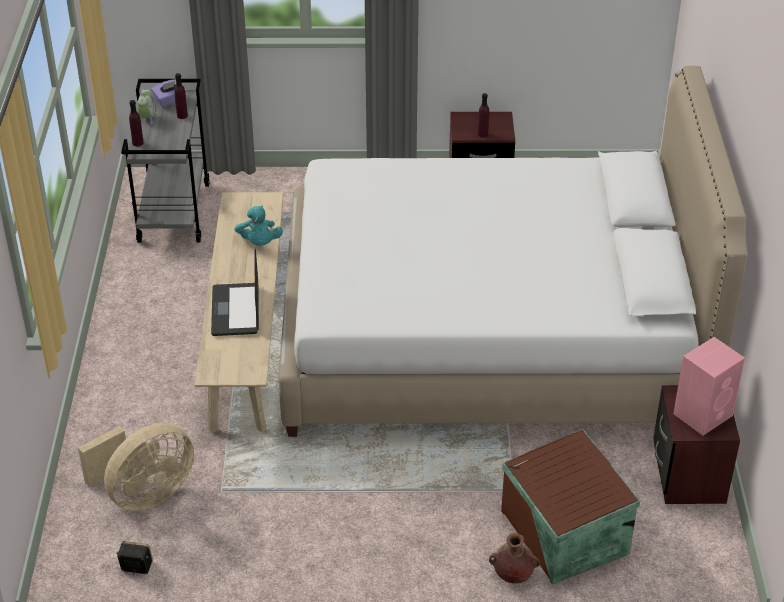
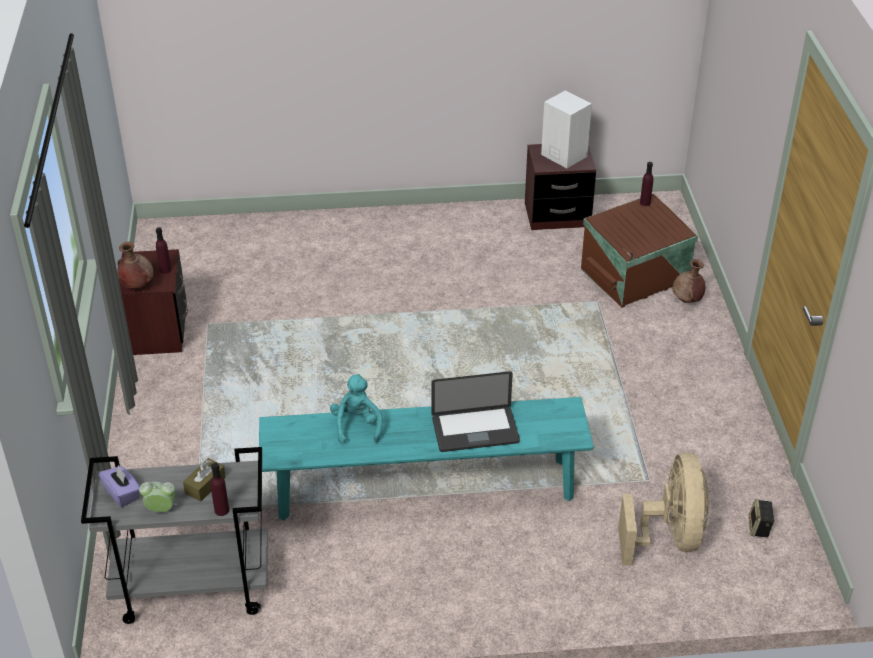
camera: 95 degrees left, 0 degrees up
beige fan [78,423,194,511] -> beige fan turned 45 degrees clockwise [618,452,709,566]
purple bottle [174,73,188,119] -> purple bottle moved to [640,162,653,206]
beige bench [195,192,284,433] -> turquoise bench [259,397,594,521]
turquoise plush toy [234,205,283,246] -> turquoise plush toy turned 75 degrees counterclockwise [330,374,383,444]
white bed [278,66,748,437] -> none
pink speaker [673,337,745,436] -> white speaker [541,90,592,168]
none -> brown vase [117,242,153,289]
none -> brown tissue box [183,458,226,502]

